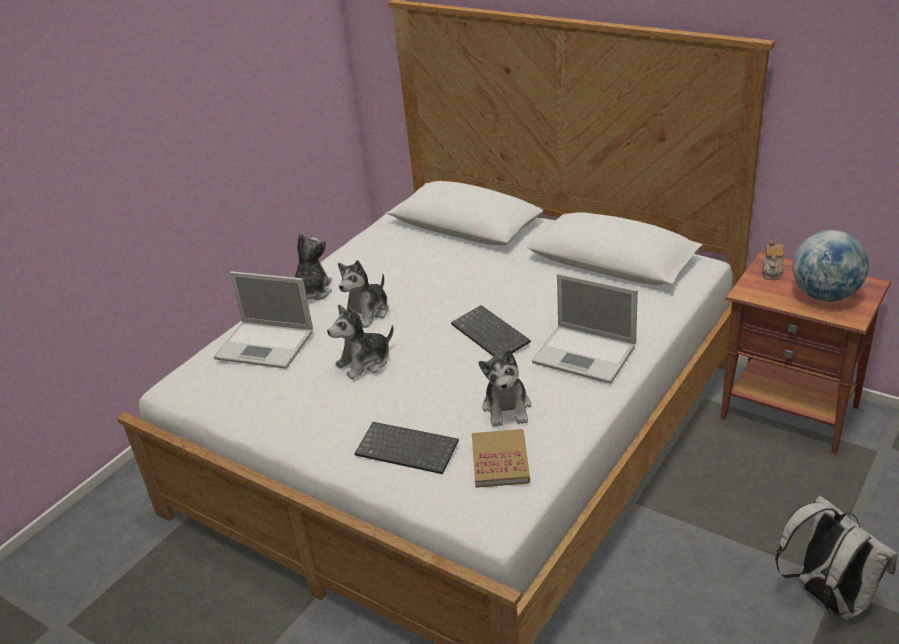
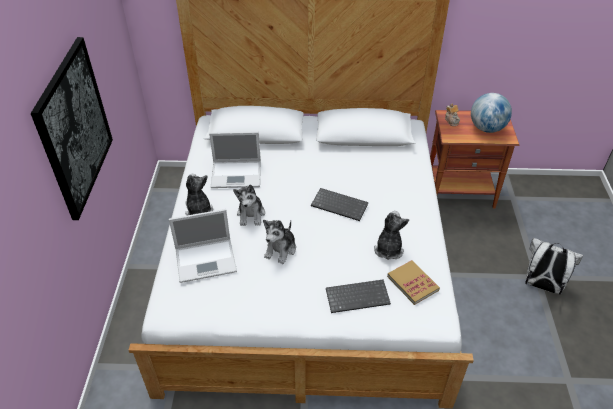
camera: 35 degrees left, 10 degrees up
plush toy [478,349,531,427] -> plush toy turned 135 degrees counterclockwise [374,211,409,260]
laptop [532,273,638,384] -> laptop moved to [209,132,261,188]
none -> picture [31,37,113,220]

